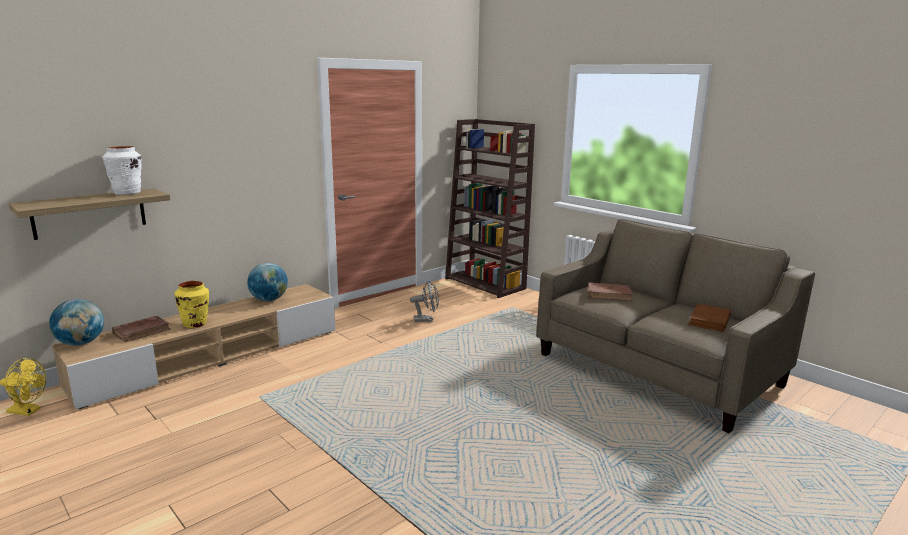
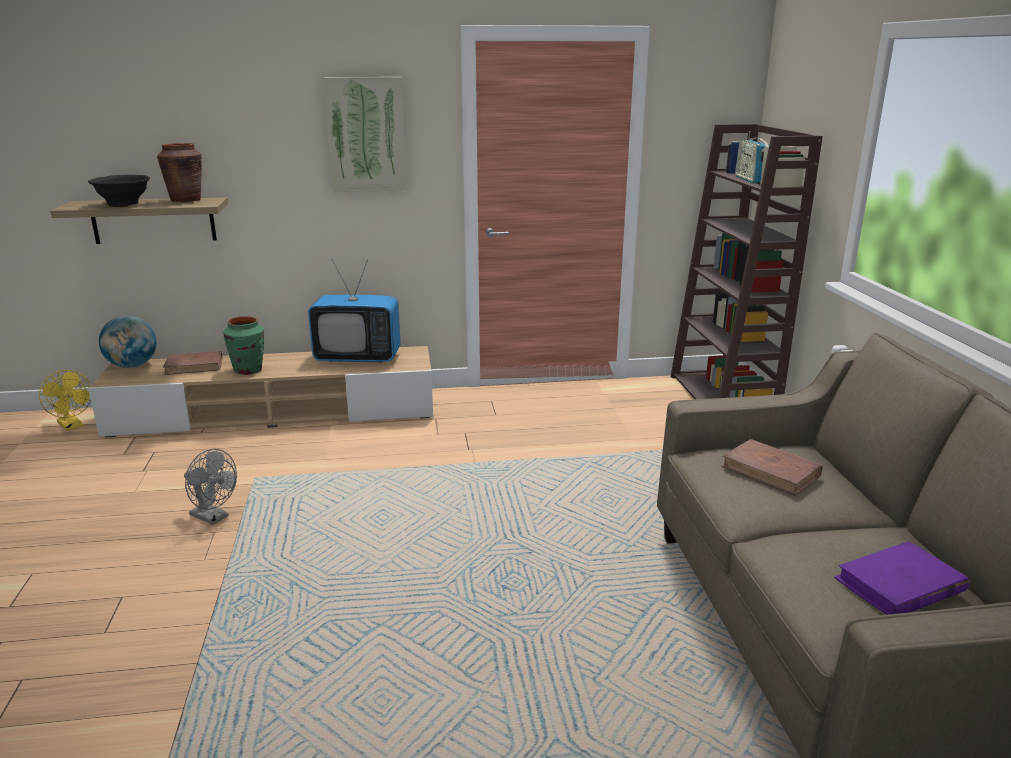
camera: 35 degrees right, 5 degrees up
white vase [102,146,142,195] -> brown vase [157,143,202,202]
yellow vase [175,281,209,328] -> green vase [223,316,265,375]
globe [247,263,288,301] -> television [308,259,401,363]
grey fan [410,281,439,322] -> grey fan moved to [184,449,237,525]
brown book [688,304,731,332] -> purple book [834,541,970,615]
none -> black bowl [88,175,150,207]
none -> picture [323,77,407,192]
none -> radio [735,132,769,183]

